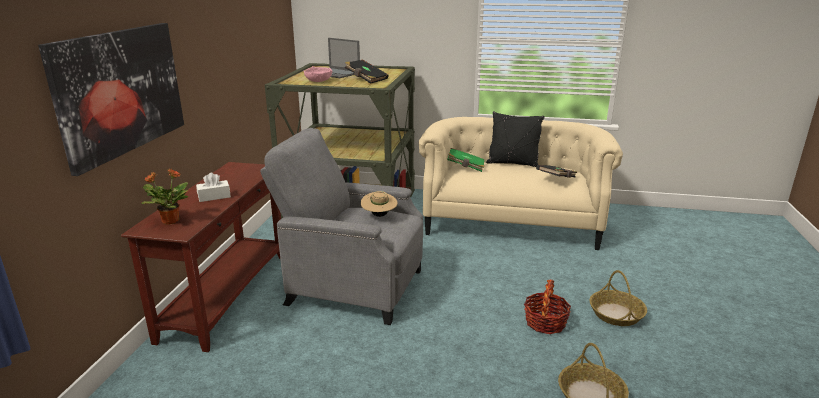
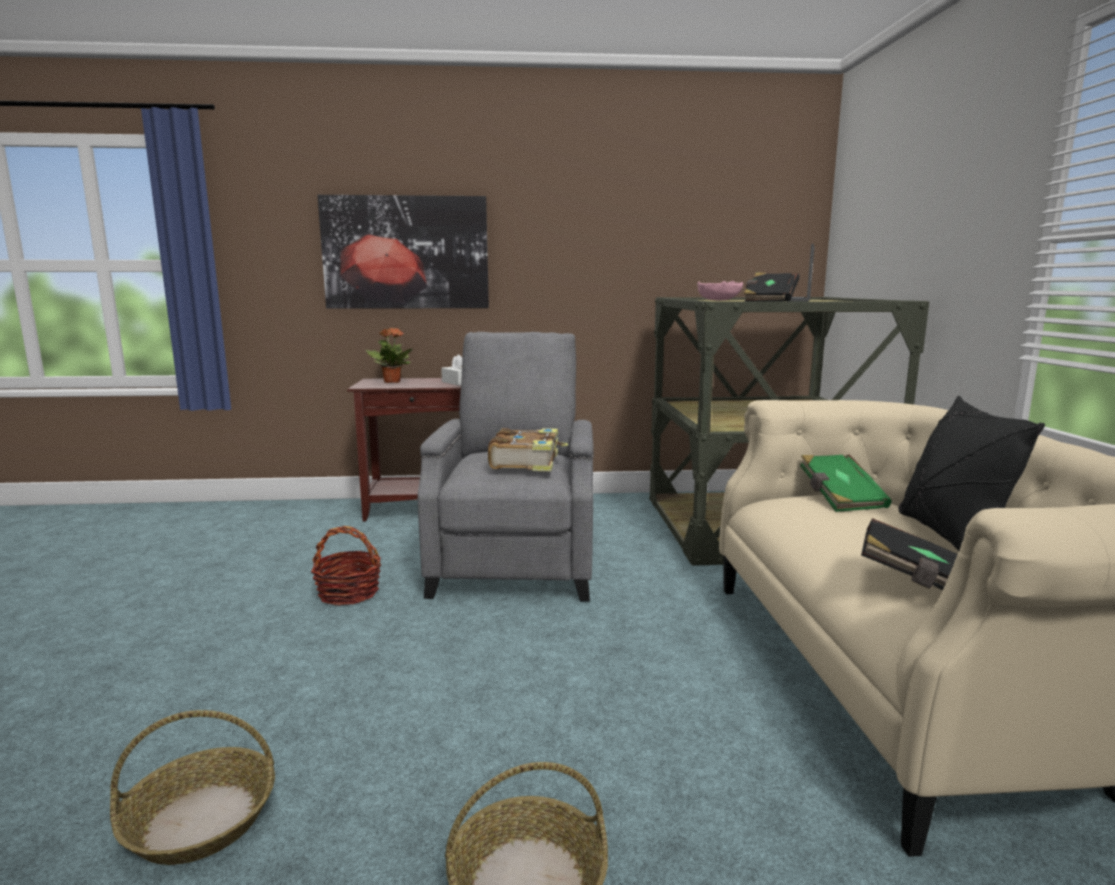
camera: 75 degrees right, 10 degrees down
beige hat [361,191,398,217] -> book [488,428,568,471]
basket [524,280,571,334] -> basket moved to [311,526,381,606]

